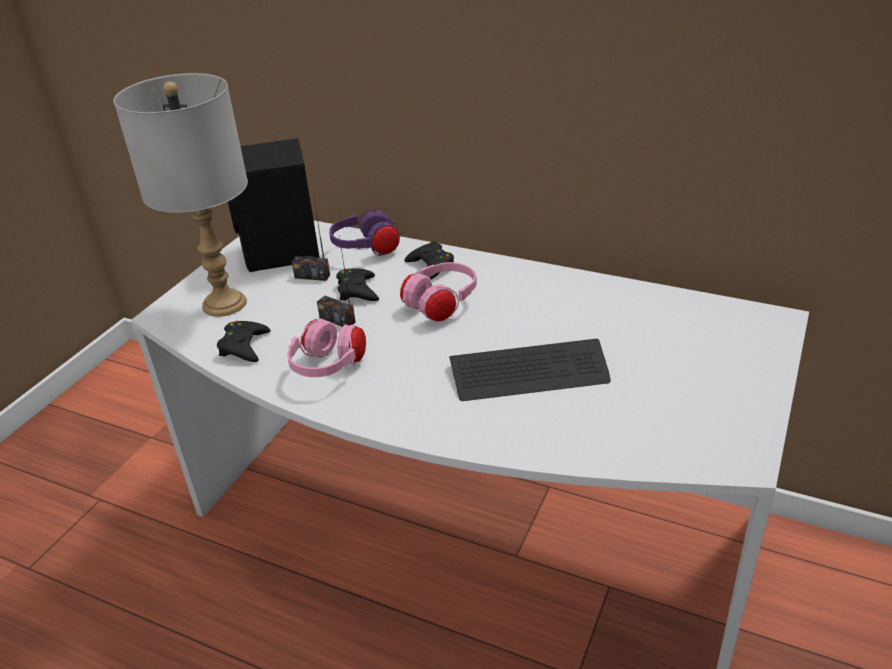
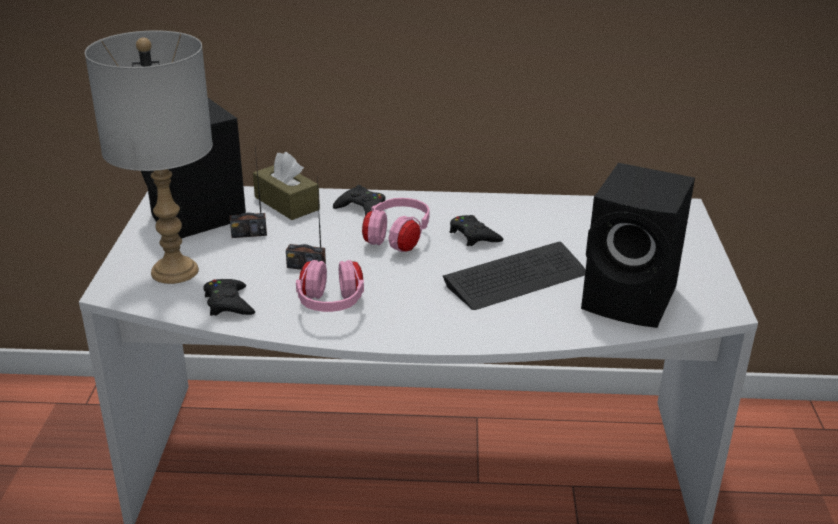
camera: 25 degrees left, 5 degrees down
purple headphones [329,209,402,256] -> brown tissue box [253,152,320,220]
black game controller [336,268,379,301] -> black game controller moved to [450,215,504,246]
none -> black speaker [581,163,695,328]

